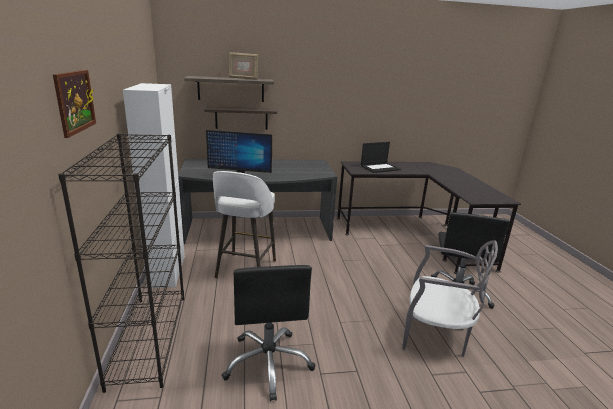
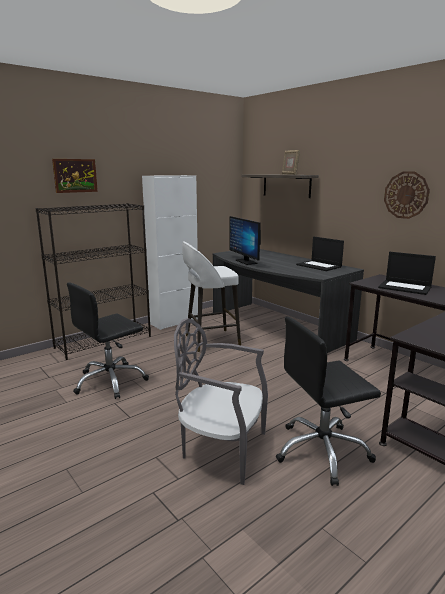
camera: 60 degrees right, 5 degrees down
shelf [204,106,277,130] -> none
grey chair [402,240,498,357] -> grey chair turned 120 degrees clockwise [174,318,268,485]
none -> laptop [296,237,344,271]
none -> wall clock [384,171,430,219]

